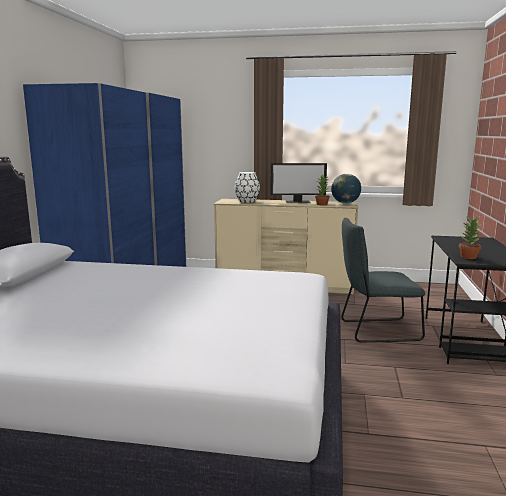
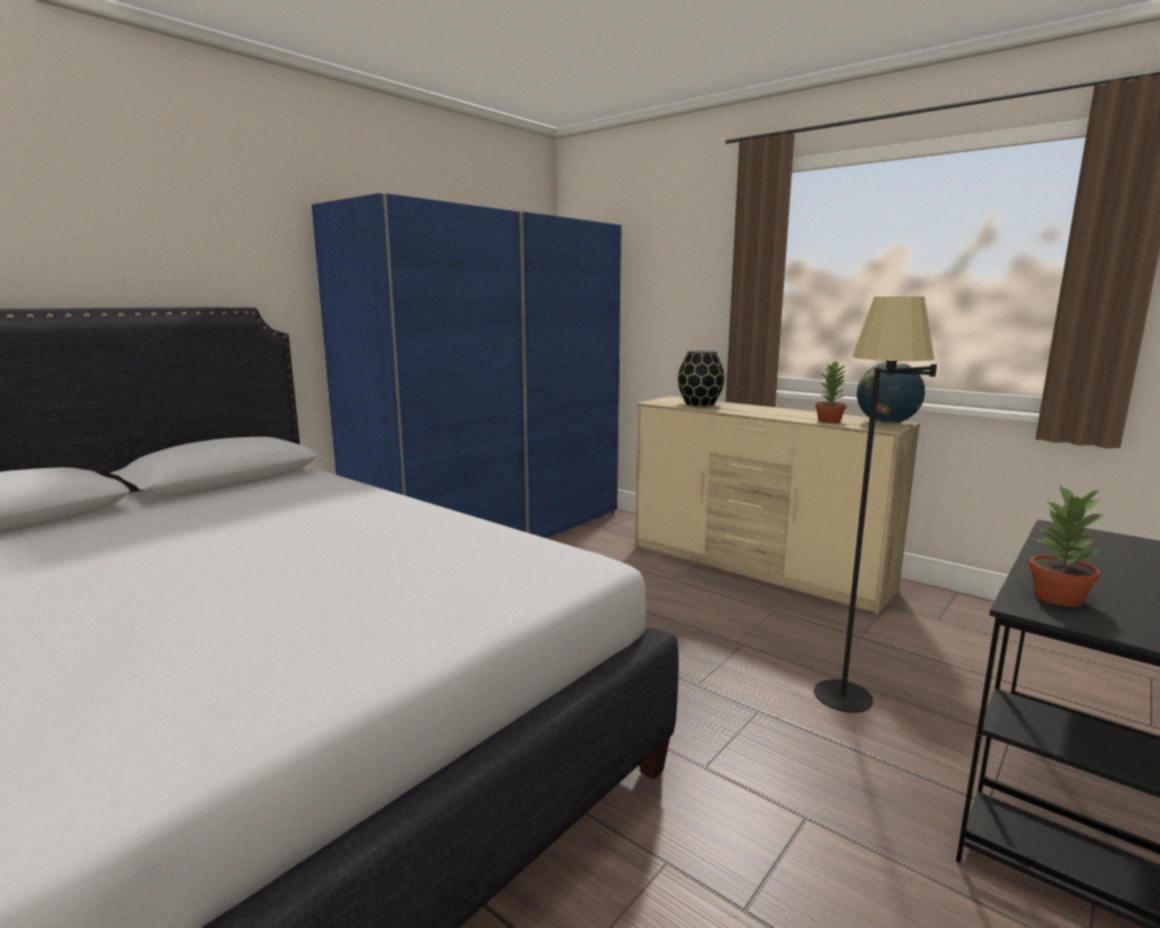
camera: 30 degrees right, 0 degrees up
white vase [235,172,260,203] -> black vase [678,351,725,406]
monitor [270,163,327,203] -> none
grey chair [341,218,425,342] -> black floor lamp [814,297,937,713]

